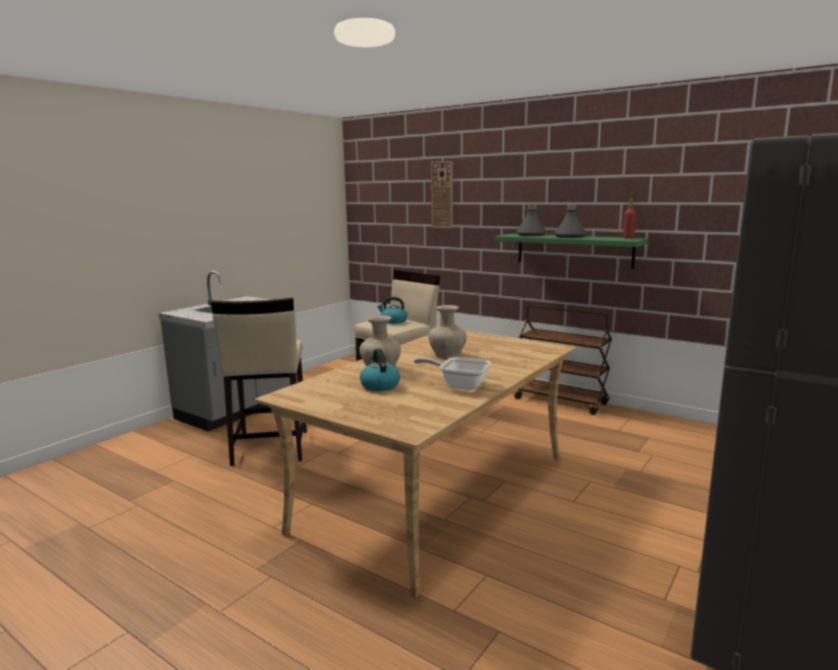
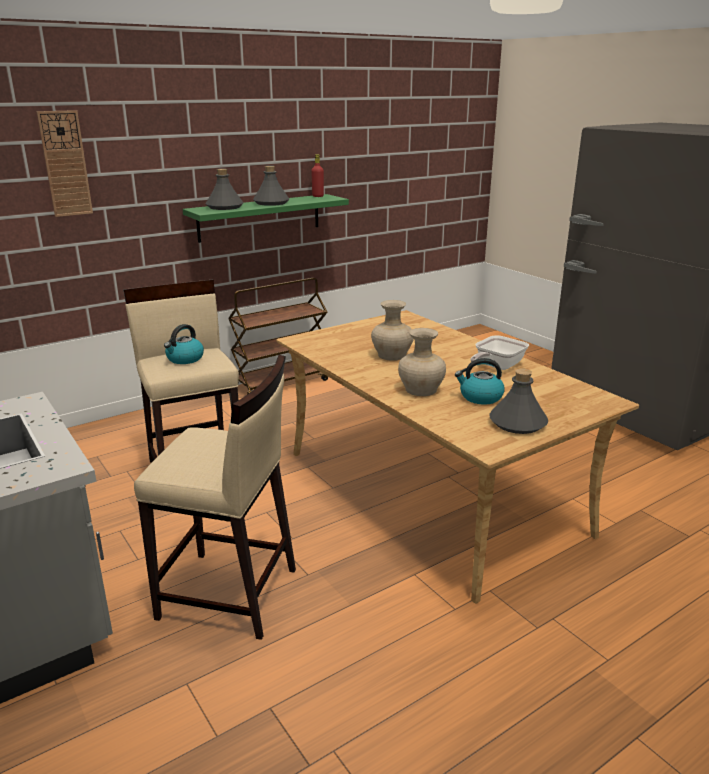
camera: 70 degrees left, 10 degrees up
none -> grey bottle [490,369,548,434]

